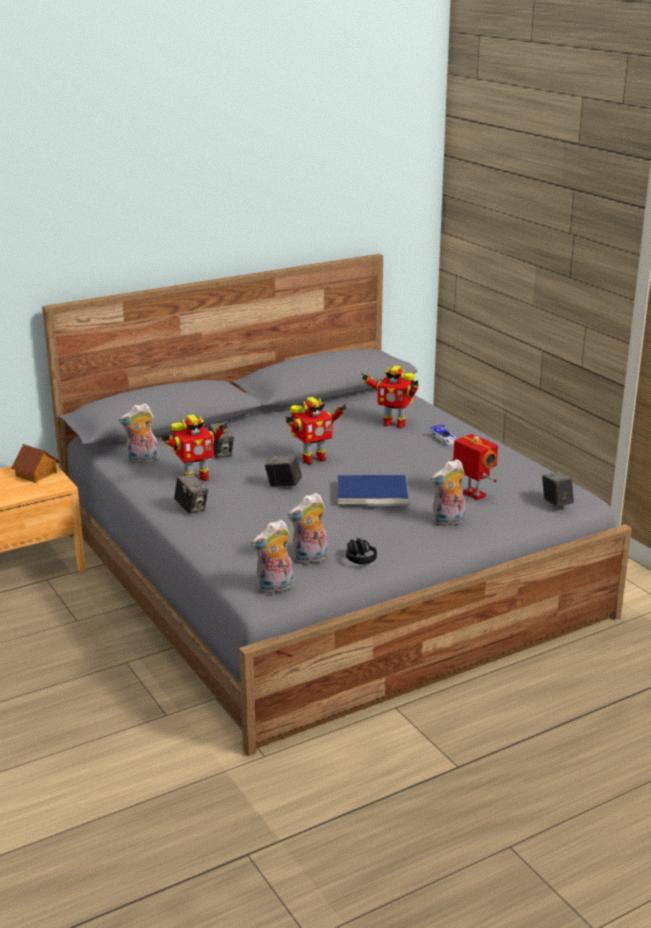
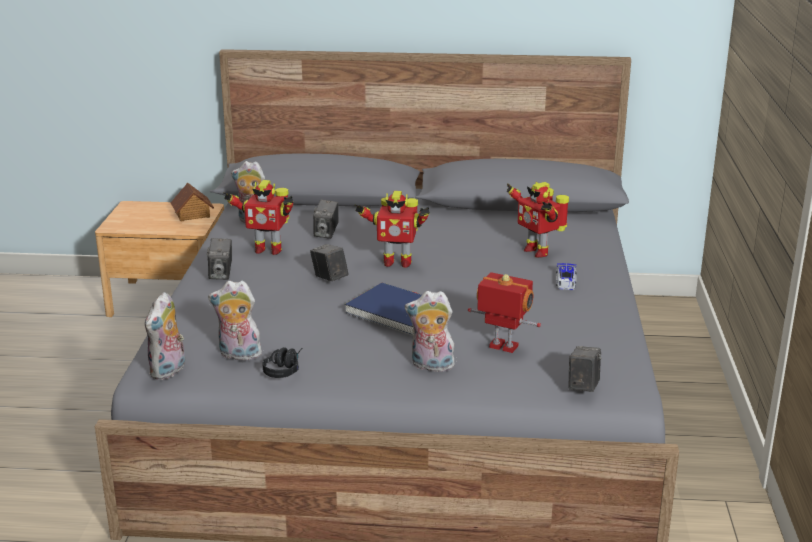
camera: 35 degrees right, 0 degrees up
plush toy [251,519,293,594] -> plush toy turned 75 degrees counterclockwise [145,292,185,380]
toy robot [452,434,498,500] -> toy robot turned 60 degrees counterclockwise [468,272,541,353]

